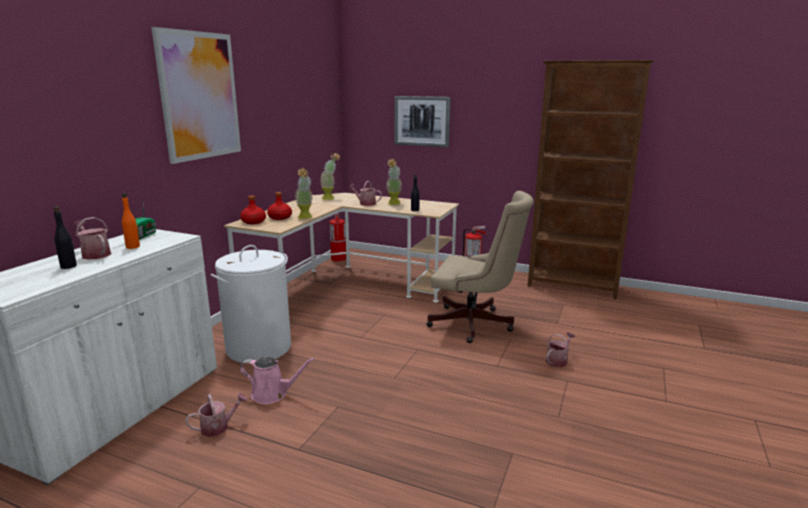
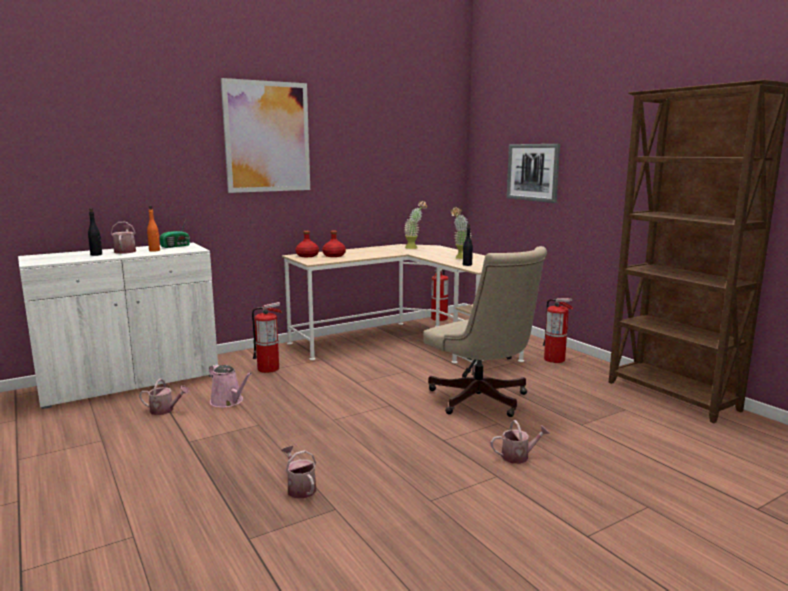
camera: 35 degrees right, 5 degrees down
white laundry basket [211,245,291,364] -> fire extinguisher [252,302,282,373]
potted plant [295,168,313,219] -> none
watering can [348,181,382,206] -> watering can moved to [282,446,316,499]

